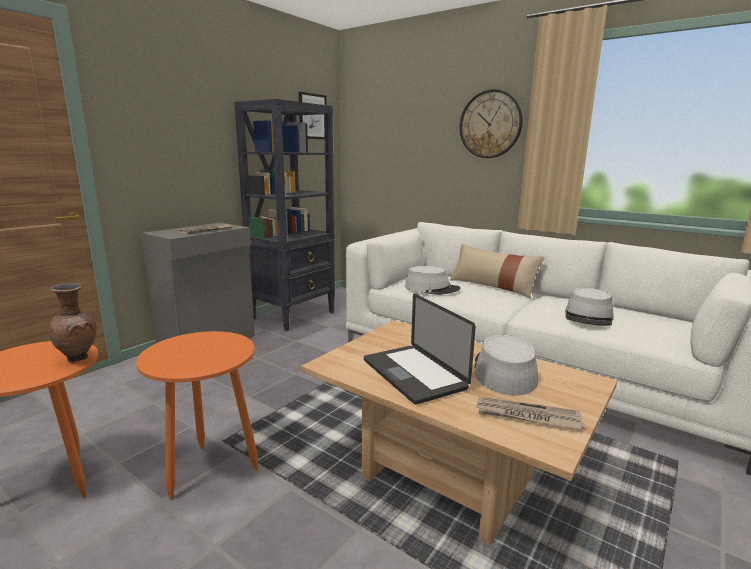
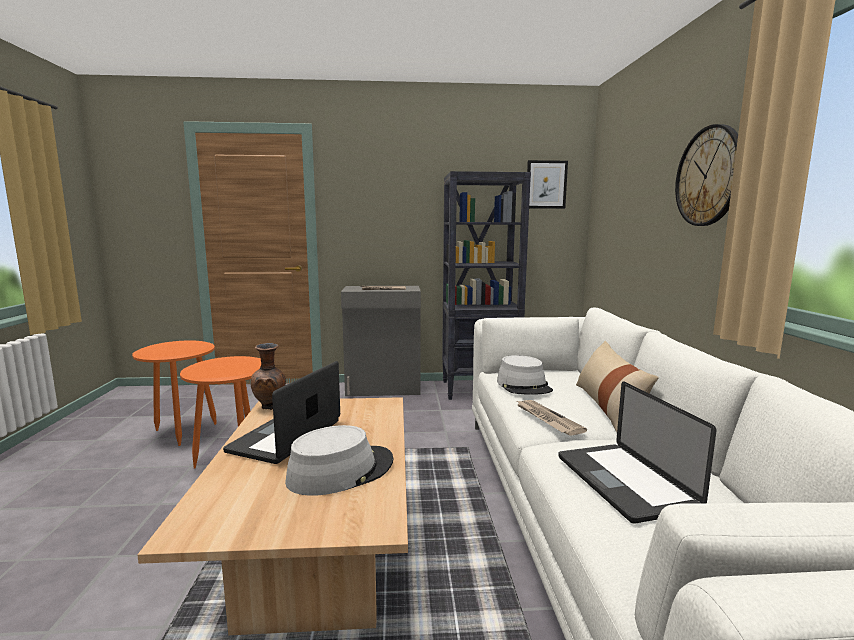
camera: 50 degrees right, 5 degrees down
brown vase [48,283,97,363] -> brown vase moved to [250,343,286,410]
newspaper [476,397,585,429] -> newspaper moved to [517,400,587,436]
grey hat [565,288,614,326] -> laptop [559,381,717,524]

